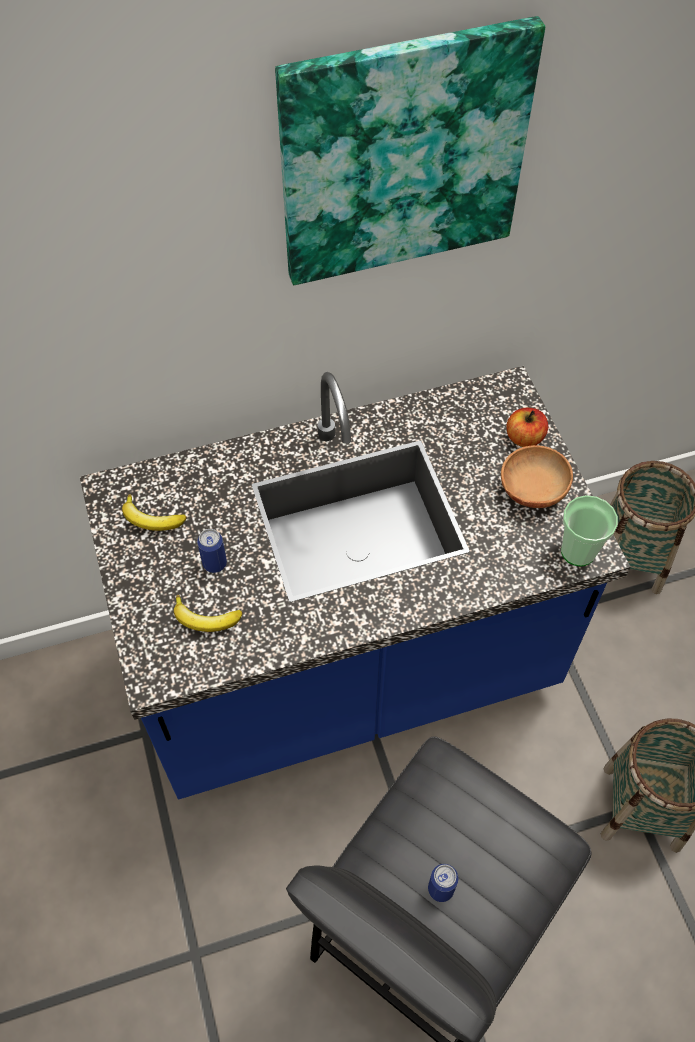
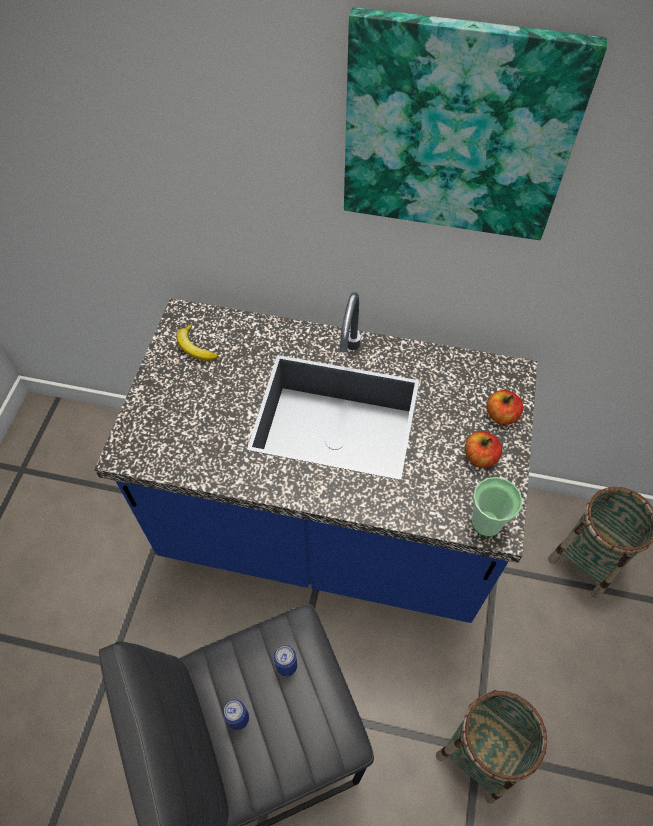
camera: 30 degrees right, 0 degrees up
banana [174,595,242,632] -> none
can [197,529,227,573] -> can moved to [274,645,297,677]
brown bowl [501,445,573,508] -> apple [465,431,502,468]

